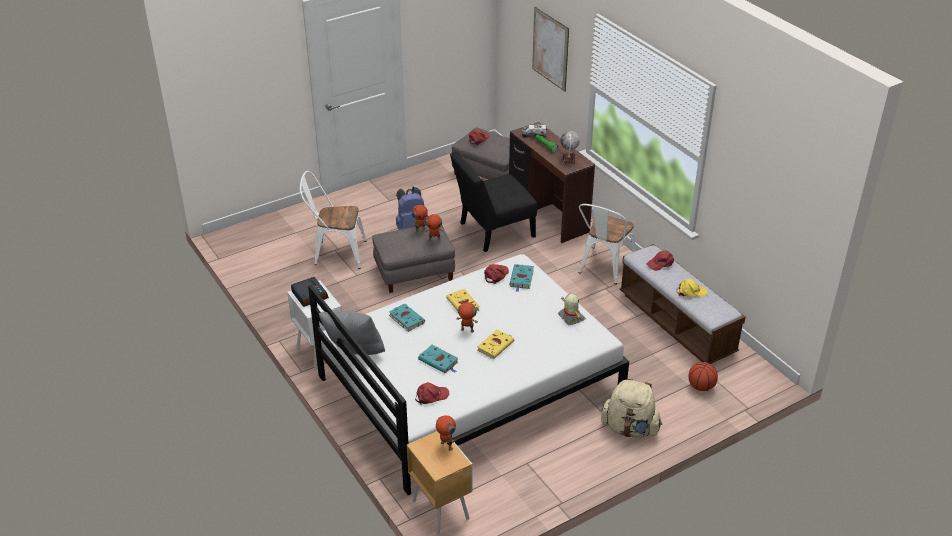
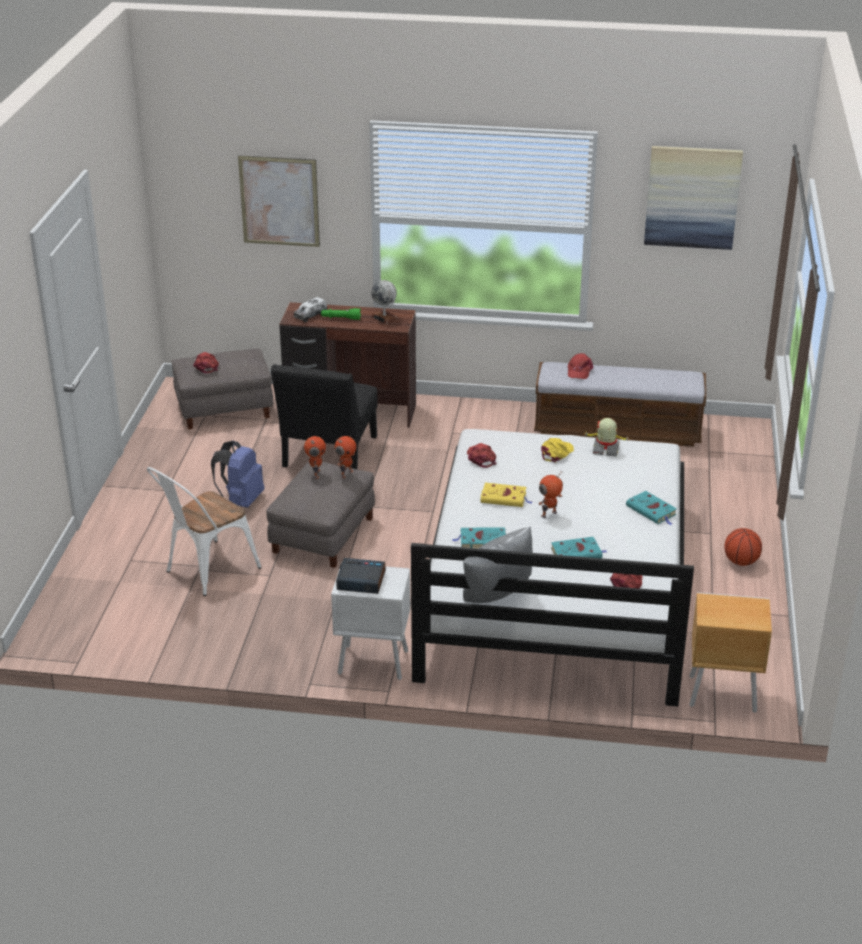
camera: 50 degrees left, 5 degrees down
toy robot [436,415,456,451] -> none
yellow book [477,330,514,359] -> none
turquoise book [509,264,534,292] -> turquoise book moved to [626,491,677,525]
white chair [579,204,636,284] -> none
beige backpack [601,379,662,438] -> none
yellow cap [676,279,708,297] -> yellow cap moved to [541,438,574,463]
basketball [689,362,718,391] -> basketball moved to [724,528,762,566]
none -> picture [644,146,743,250]

